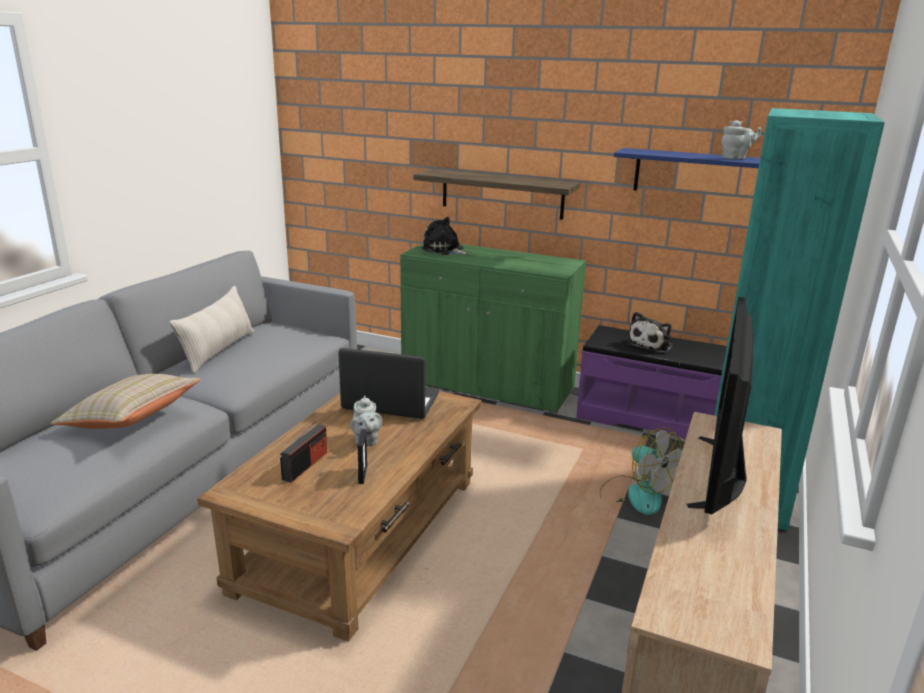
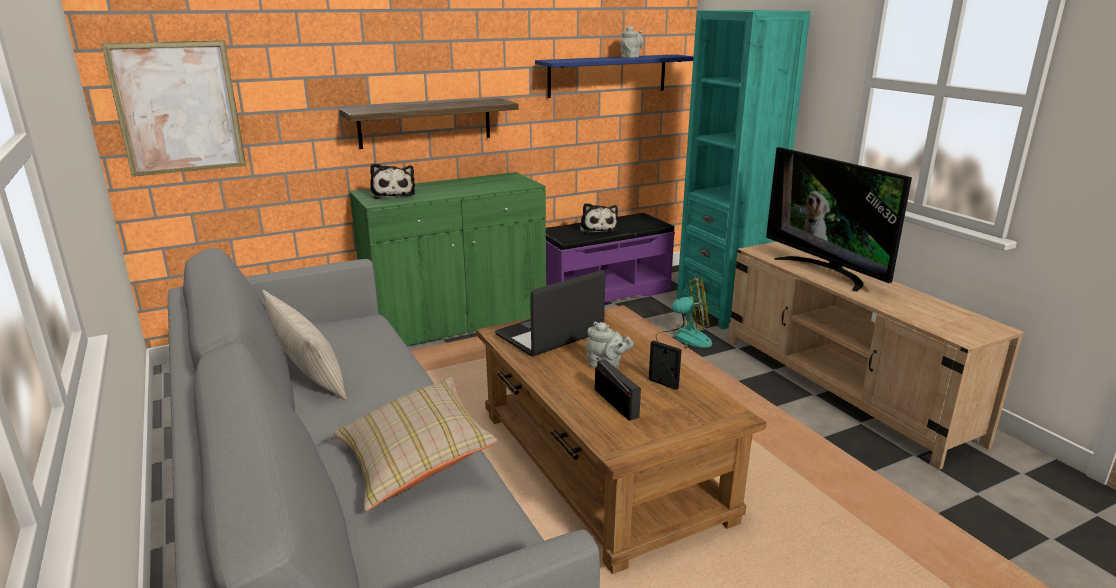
camera: 50 degrees left, 0 degrees up
plush toy [422,217,470,255] -> plush toy turned 90 degrees counterclockwise [370,163,415,199]
none -> picture [101,41,246,176]

